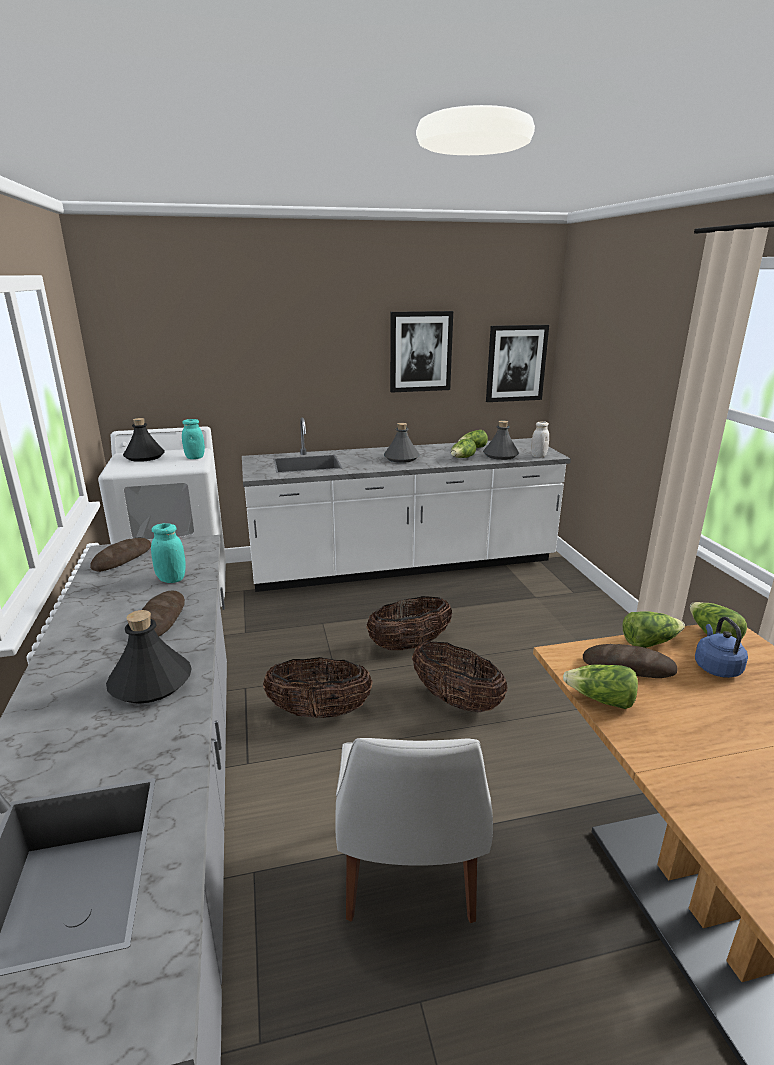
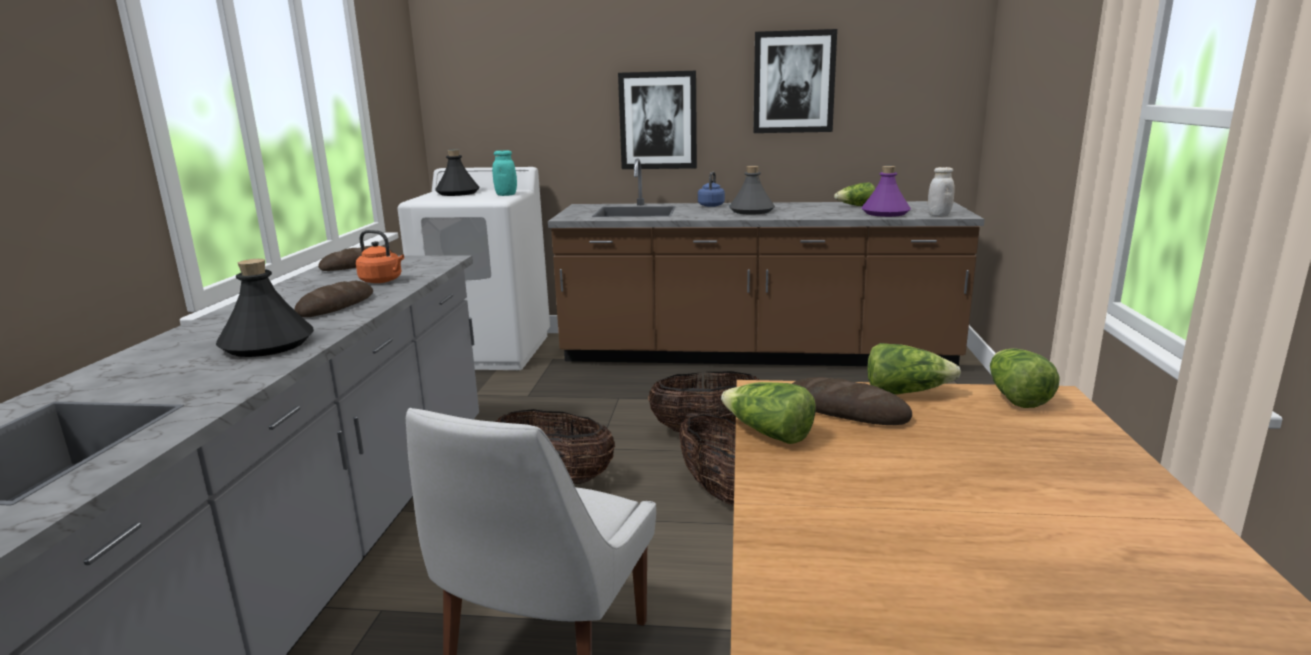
camera: 20 degrees right, 5 degrees down
turquoise jar [151,523,186,583] -> orange kettle [356,230,404,283]
white counter [242,418,571,592] -> brown counter [548,158,984,366]
lettuce [451,438,476,458] -> none
grey bottle [483,420,519,460] -> purple bottle [862,166,911,217]
picture [486,325,549,402] -> picture moved to [618,71,697,169]
blue kettle [695,617,748,678] -> blue kettle moved to [698,172,725,207]

